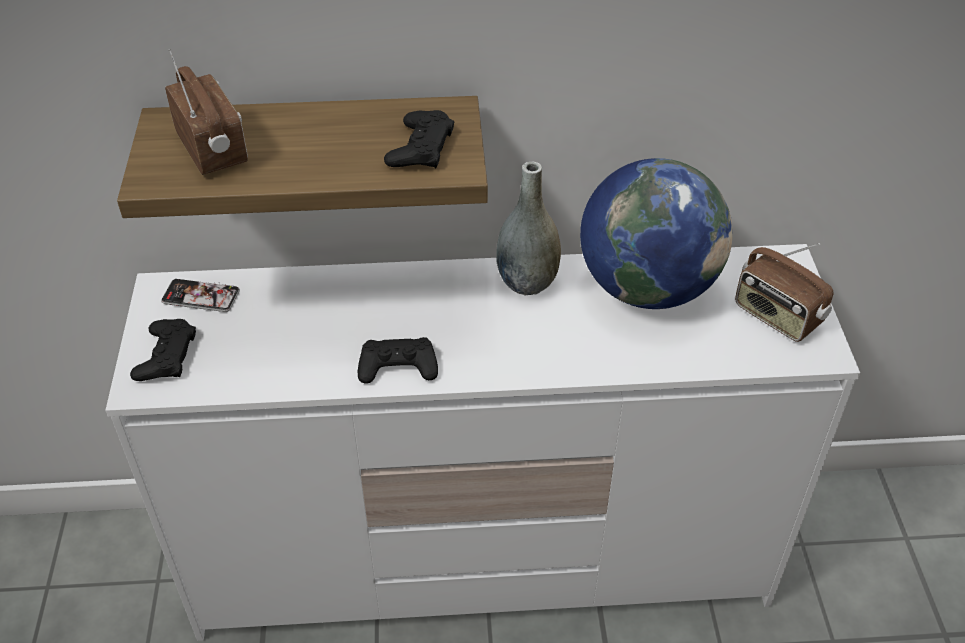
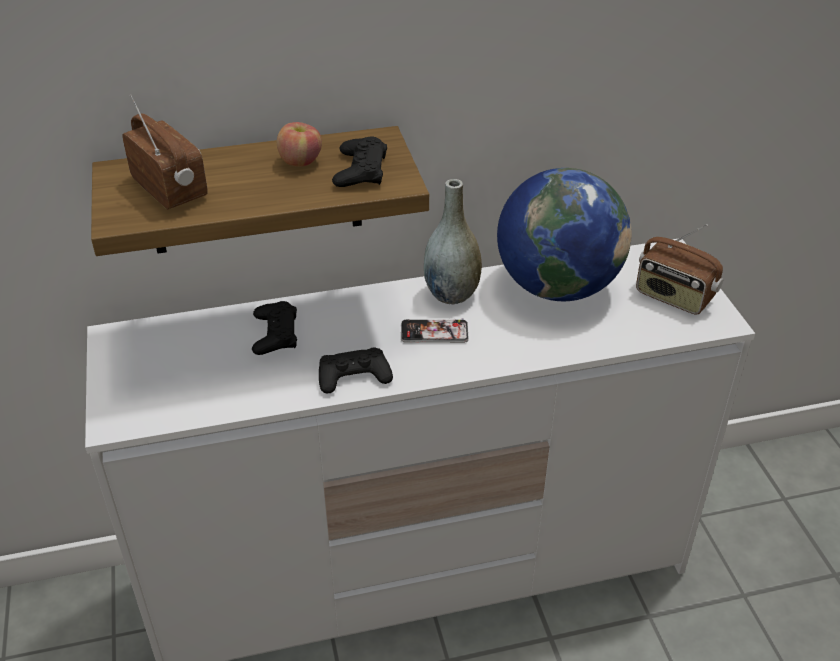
camera: 10 degrees left, 5 degrees down
black game controller [130,319,196,381] -> black game controller moved to [252,301,297,355]
phone [161,279,240,312] -> phone moved to [401,318,469,343]
none -> apple [277,122,322,167]

